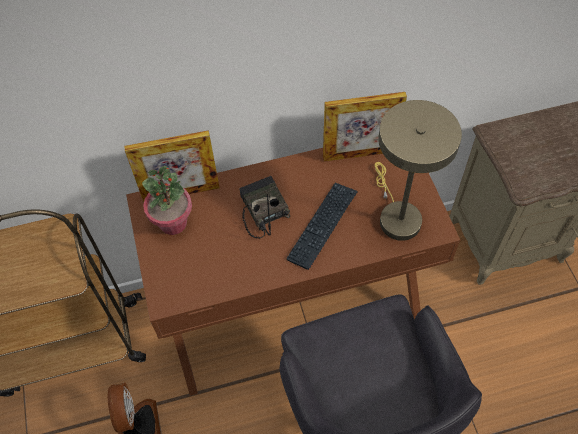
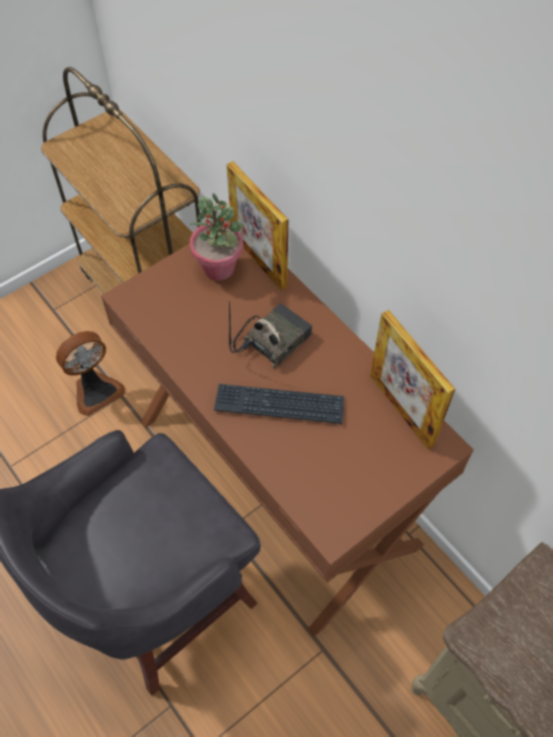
camera: 65 degrees right, 0 degrees up
beige table lamp [375,100,462,241] -> none

